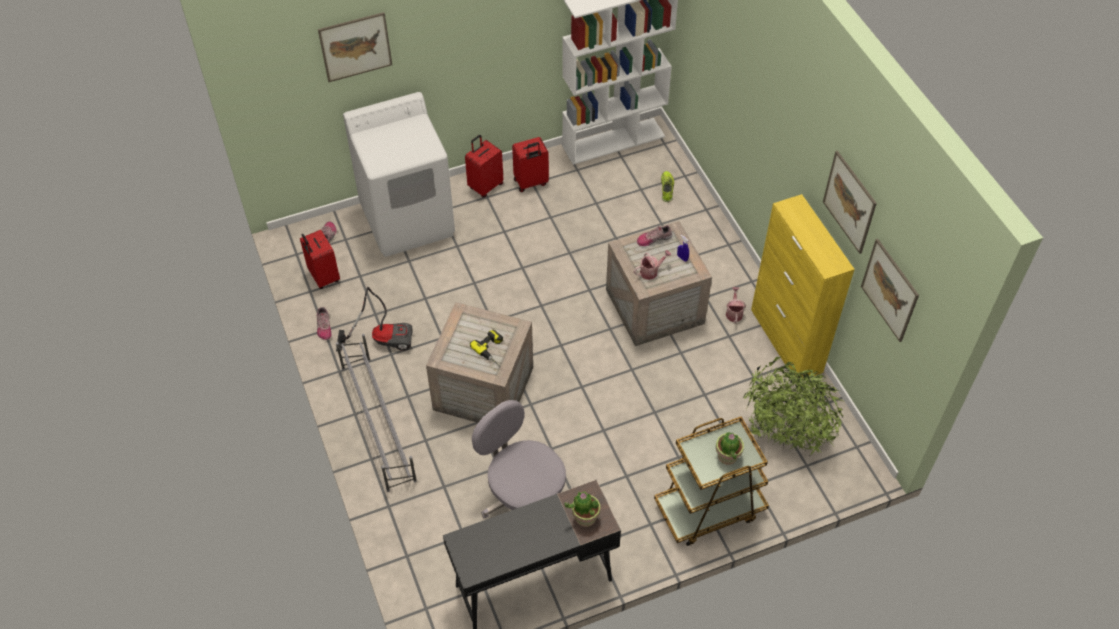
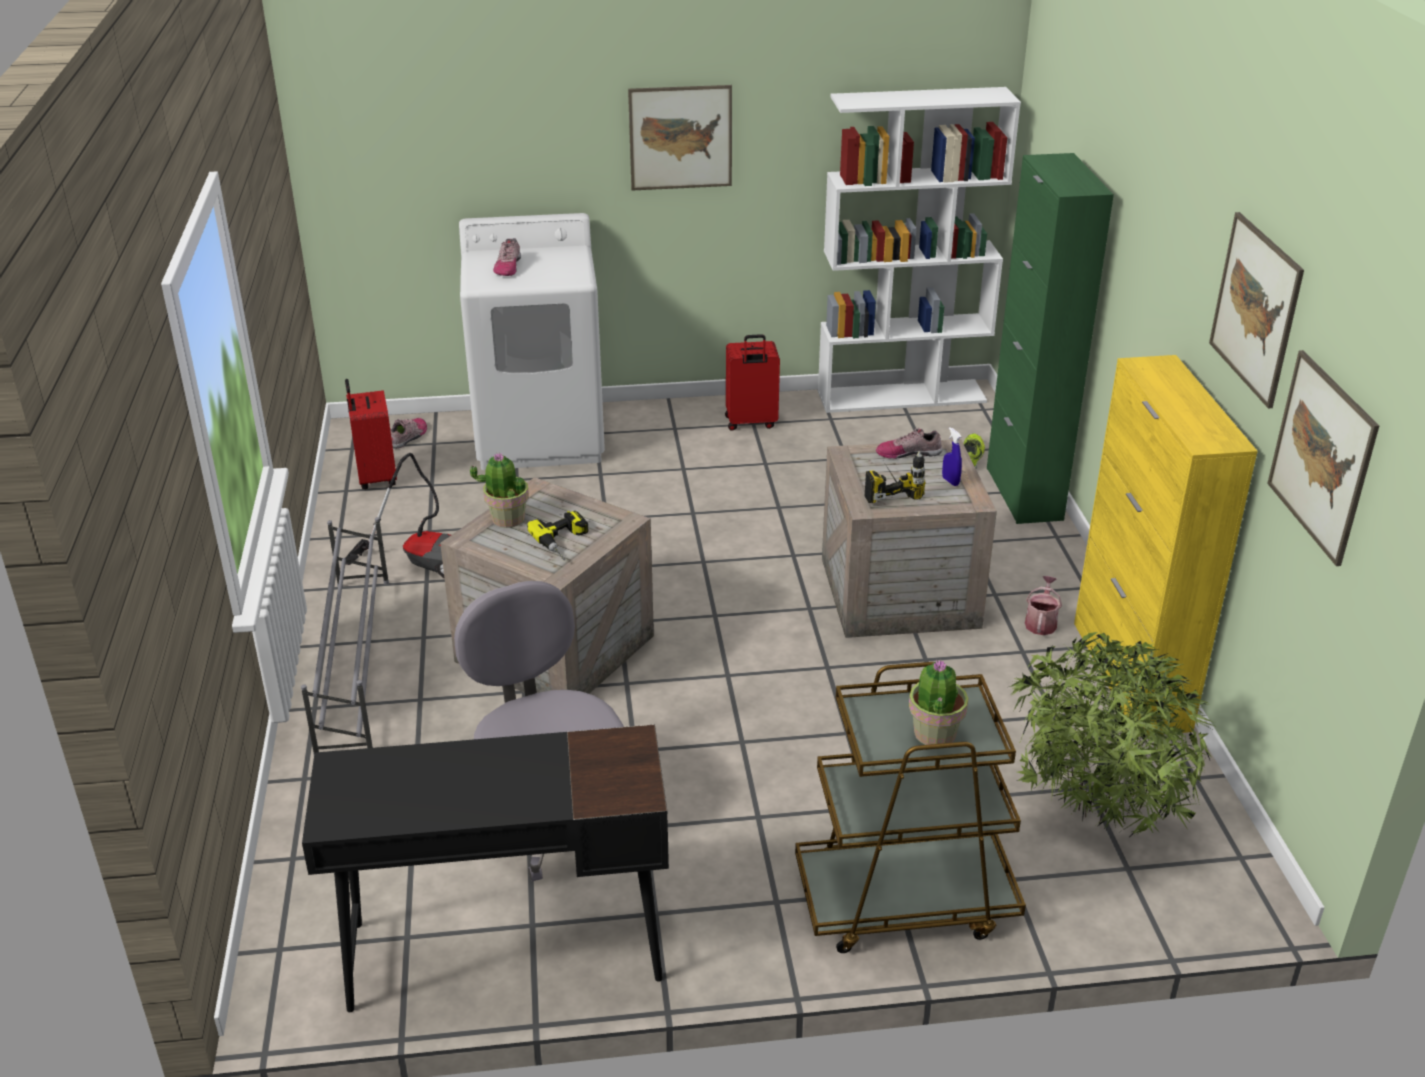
camera: 15 degrees right, 20 degrees down
shoe [317,307,331,340] -> shoe moved to [493,238,521,276]
picture [318,12,392,82] -> picture moved to [628,85,732,190]
red suitcase [465,135,503,198] -> none
potted plant [564,491,600,527] -> potted plant moved to [470,452,529,528]
watering can [634,250,671,280] -> power drill [865,451,926,503]
none -> green cabinet [987,153,1114,524]

